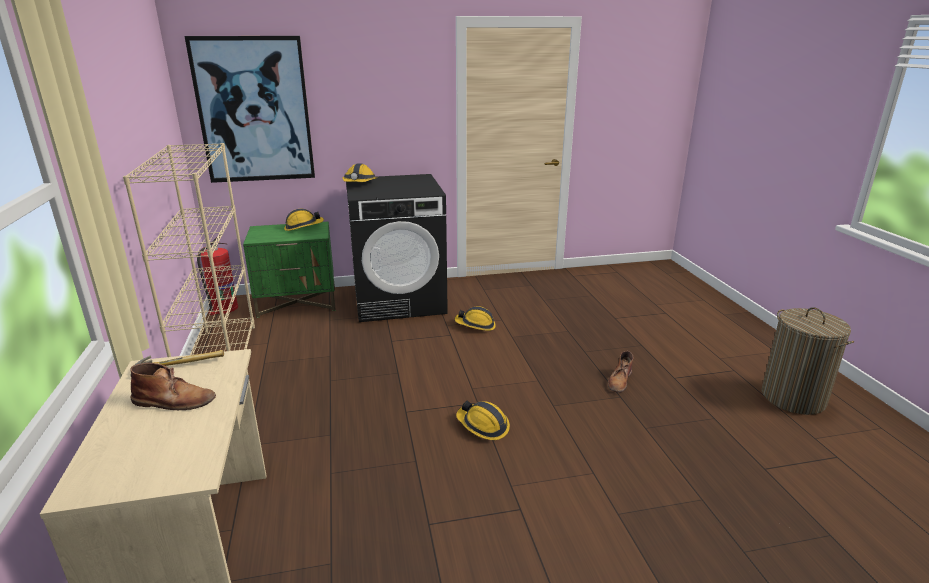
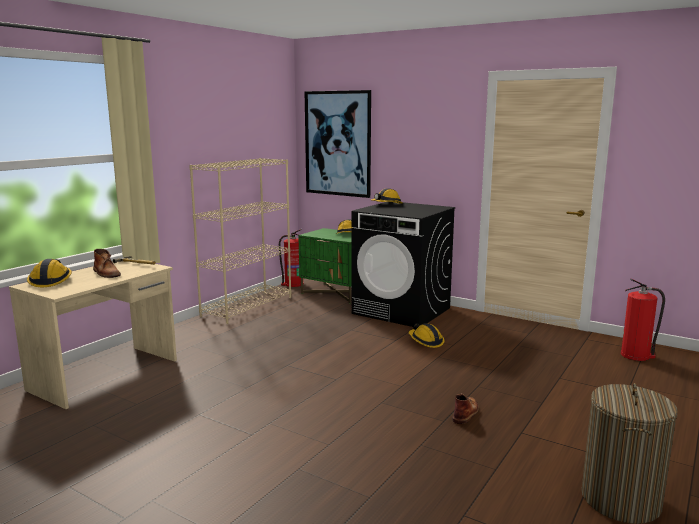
camera: 45 degrees right, 10 degrees down
hard hat [456,401,510,440] -> hard hat moved to [27,259,72,287]
brown boot [608,351,633,393] -> brown boot turned 135 degrees clockwise [452,393,479,424]
none -> fire extinguisher [621,279,665,361]

